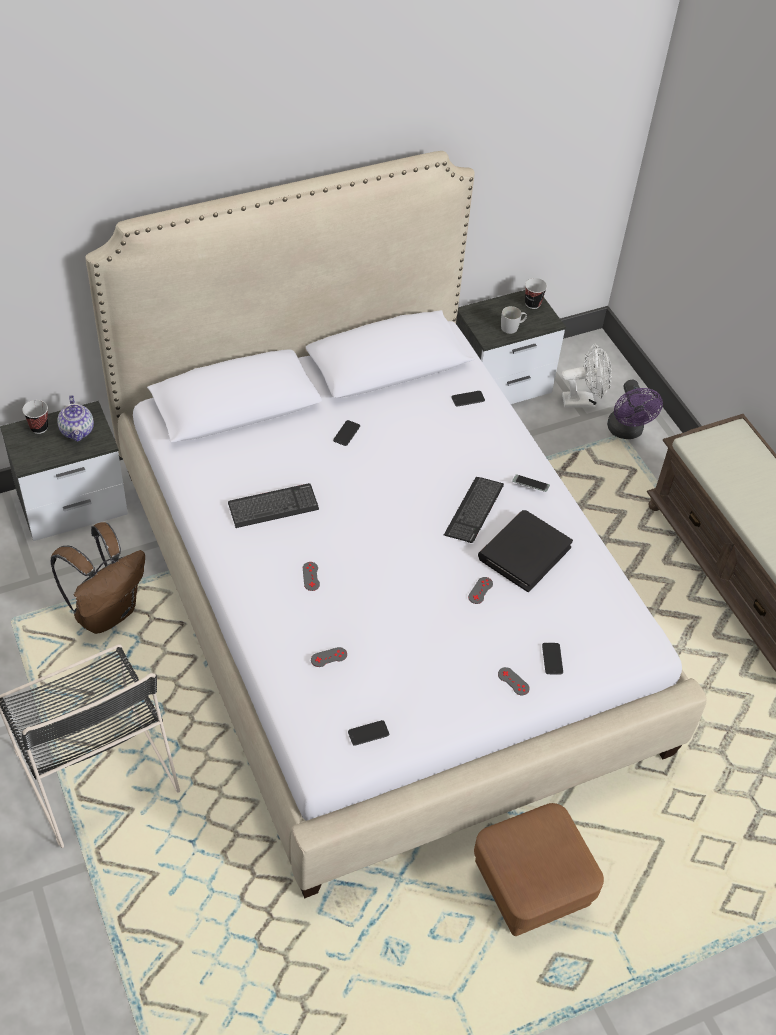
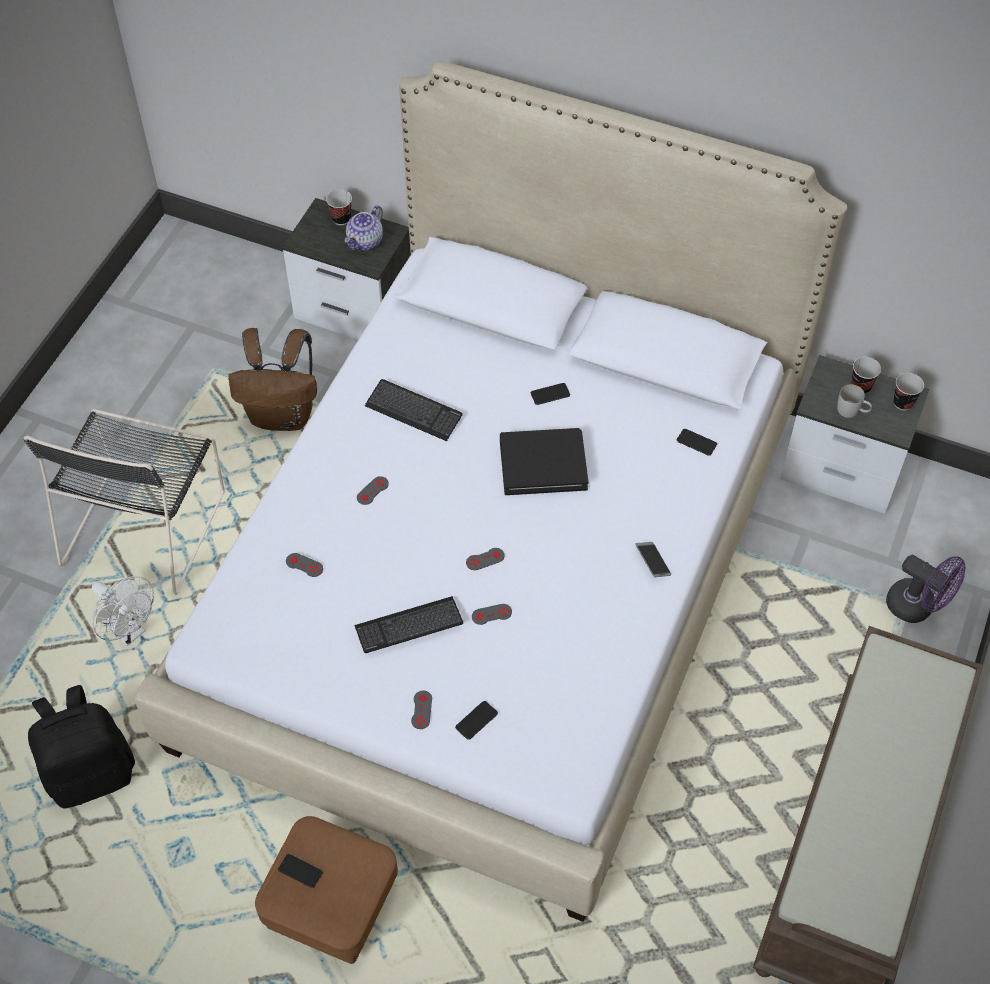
camera: 50 degrees right, 5 degrees up
phone [348,720,389,746] -> phone moved to [278,854,323,888]
keyboard [444,477,504,543] -> keyboard moved to [354,596,463,653]
black book [478,510,573,592] -> black book moved to [500,428,588,495]
white fan [561,344,612,408] -> white fan moved to [92,576,154,646]
purple fan [607,380,663,439] -> purple fan turned 90 degrees counterclockwise [886,555,965,623]
none -> black backpack [28,685,135,809]
none -> grey game controller [466,548,504,570]
none -> cup [851,357,881,394]

